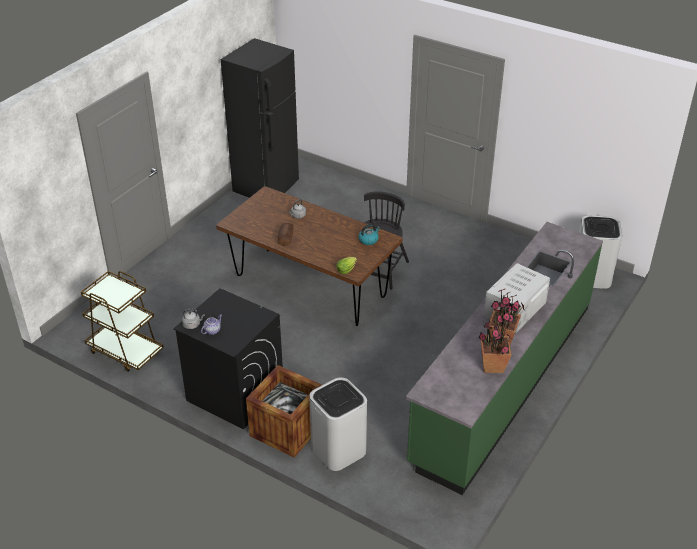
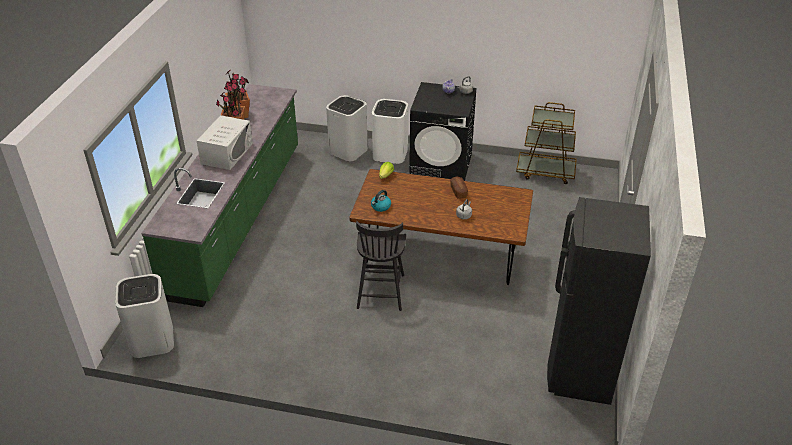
camera: 160 degrees right, 0 degrees up
crate [246,365,322,458] -> white trash can [372,99,408,164]

